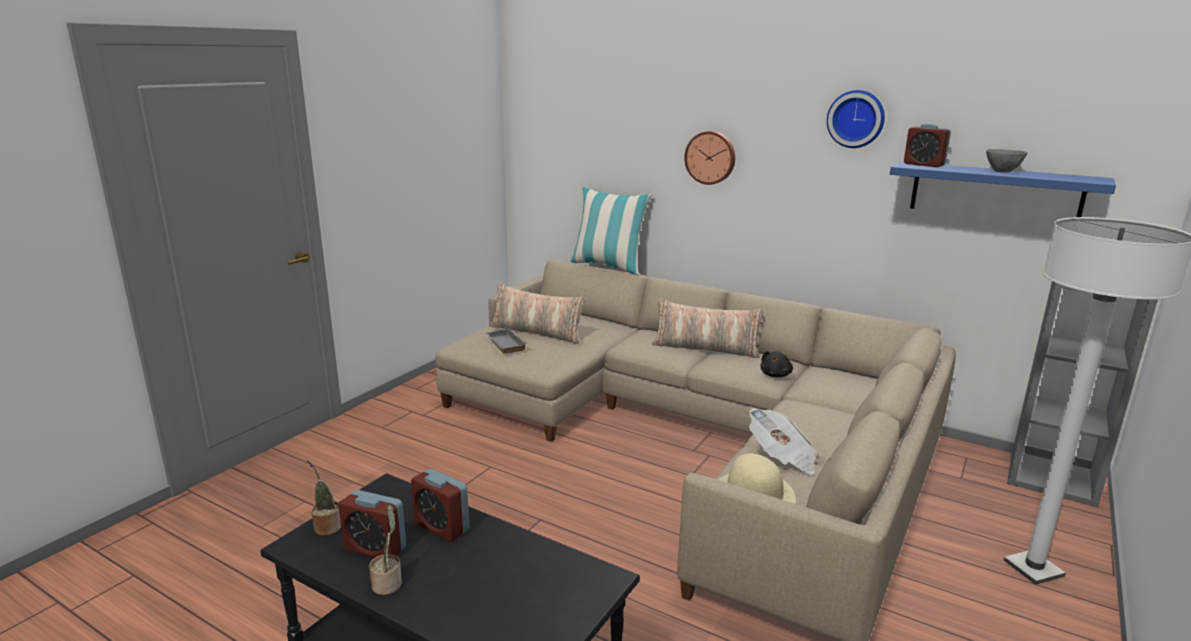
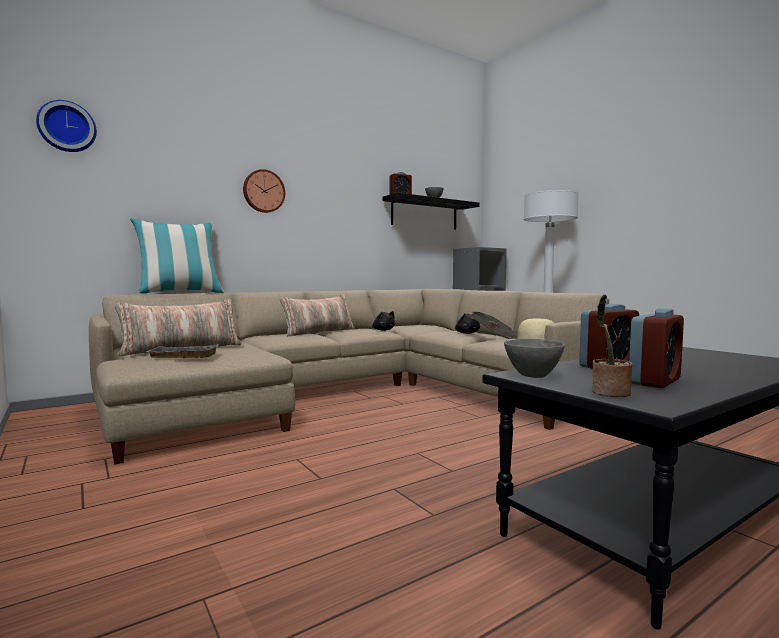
camera: 65 degrees left, 15 degrees down
potted plant [369,505,402,595] -> none
wall clock [827,90,885,148] -> wall clock moved to [36,100,97,152]
blue shelf [890,162,1116,217] -> black shelf [383,193,480,230]
none -> black plush toy [455,313,480,334]
none -> grey bowl [504,339,565,378]

